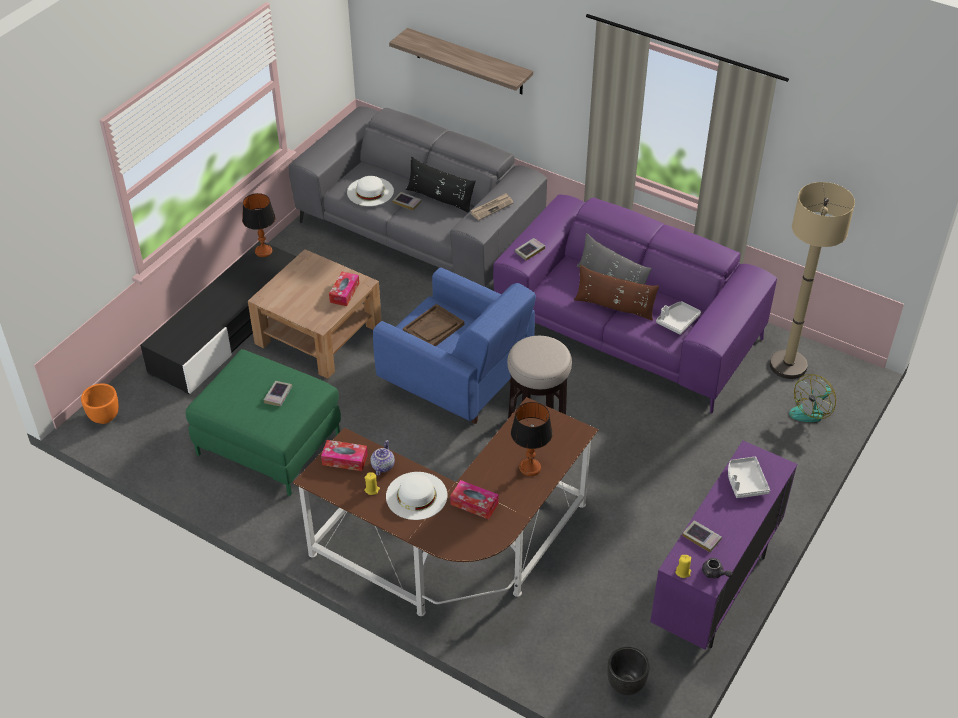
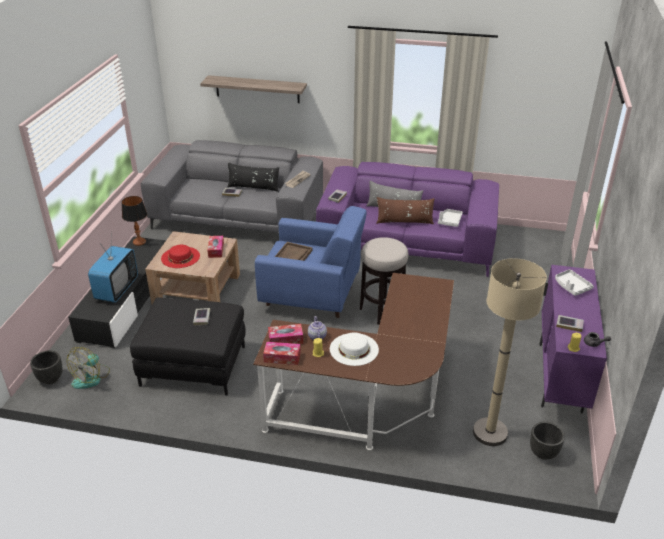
camera: 20 degrees left, 10 degrees down
orange planter [81,383,119,424] -> black planter [30,350,63,384]
green ottoman [186,349,341,496] -> black ottoman [130,297,246,396]
white hat [347,176,394,206] -> none
tissue box [450,480,499,519] -> tissue box moved to [263,342,301,365]
table lamp [511,402,553,476] -> none
beige floor lamp [770,182,855,379] -> beige floor lamp moved to [473,258,547,446]
fan [789,374,836,422] -> fan moved to [67,347,110,389]
none -> television [88,231,138,303]
none -> red hat [161,245,200,268]

